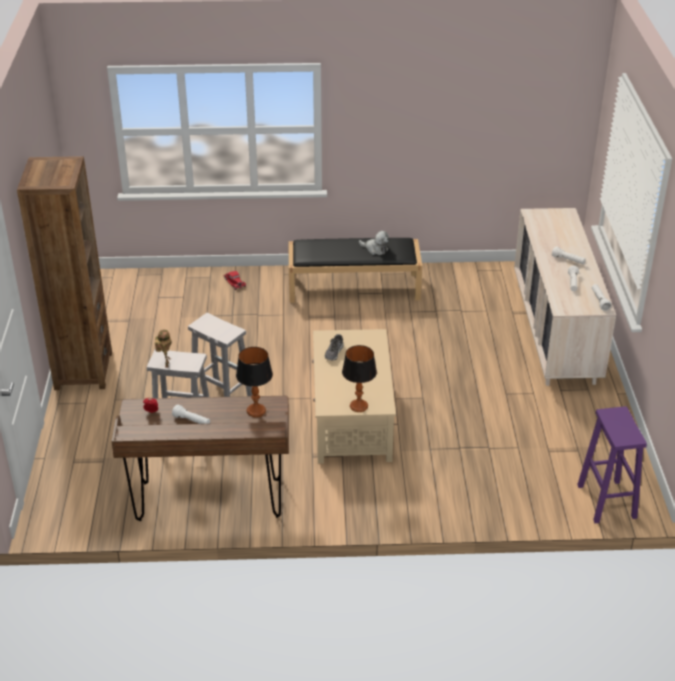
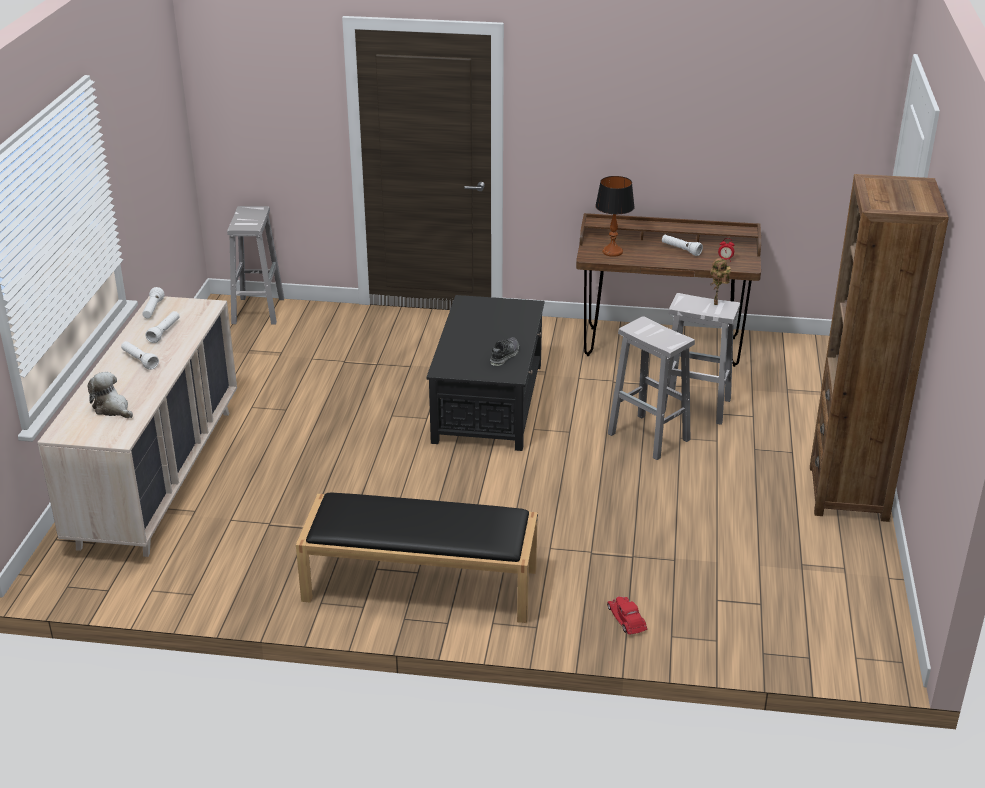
camera: 170 degrees left, 5 degrees down
beige coffee table [312,329,396,464] -> black coffee table [426,295,544,451]
table lamp [342,345,377,412] -> none
plush toy [359,231,389,255] -> plush toy moved to [87,372,133,418]
purple stool [577,406,647,523] -> white stool [227,206,284,325]

